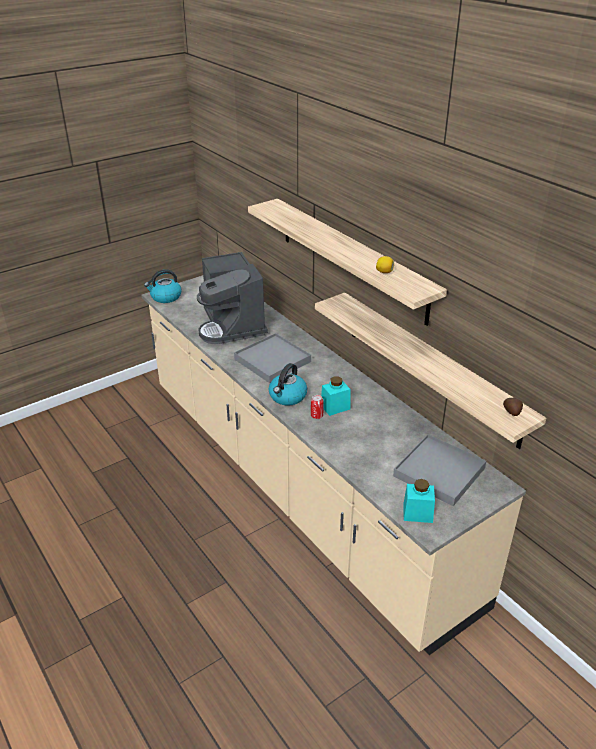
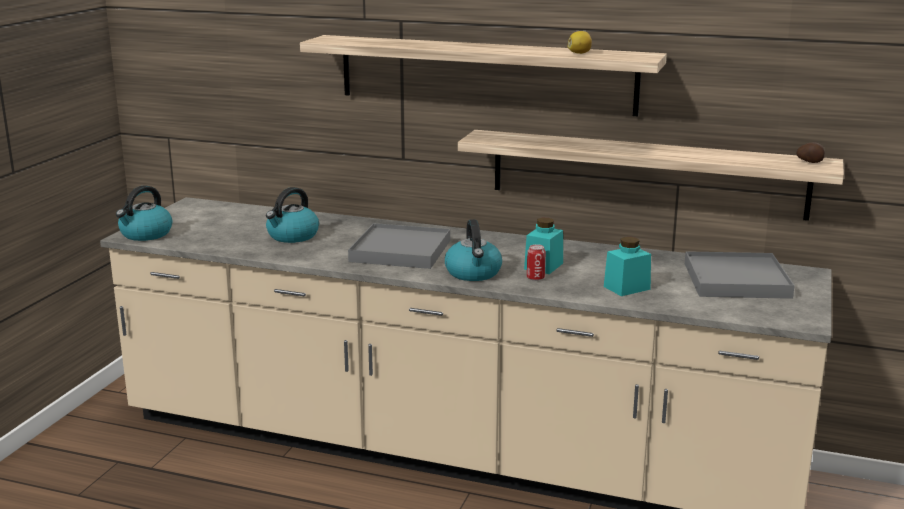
camera: 35 degrees left, 15 degrees down
coffee machine [197,252,268,344] -> kettle [266,187,319,243]
turquoise jar [403,479,435,523] -> turquoise jar moved to [604,237,651,296]

